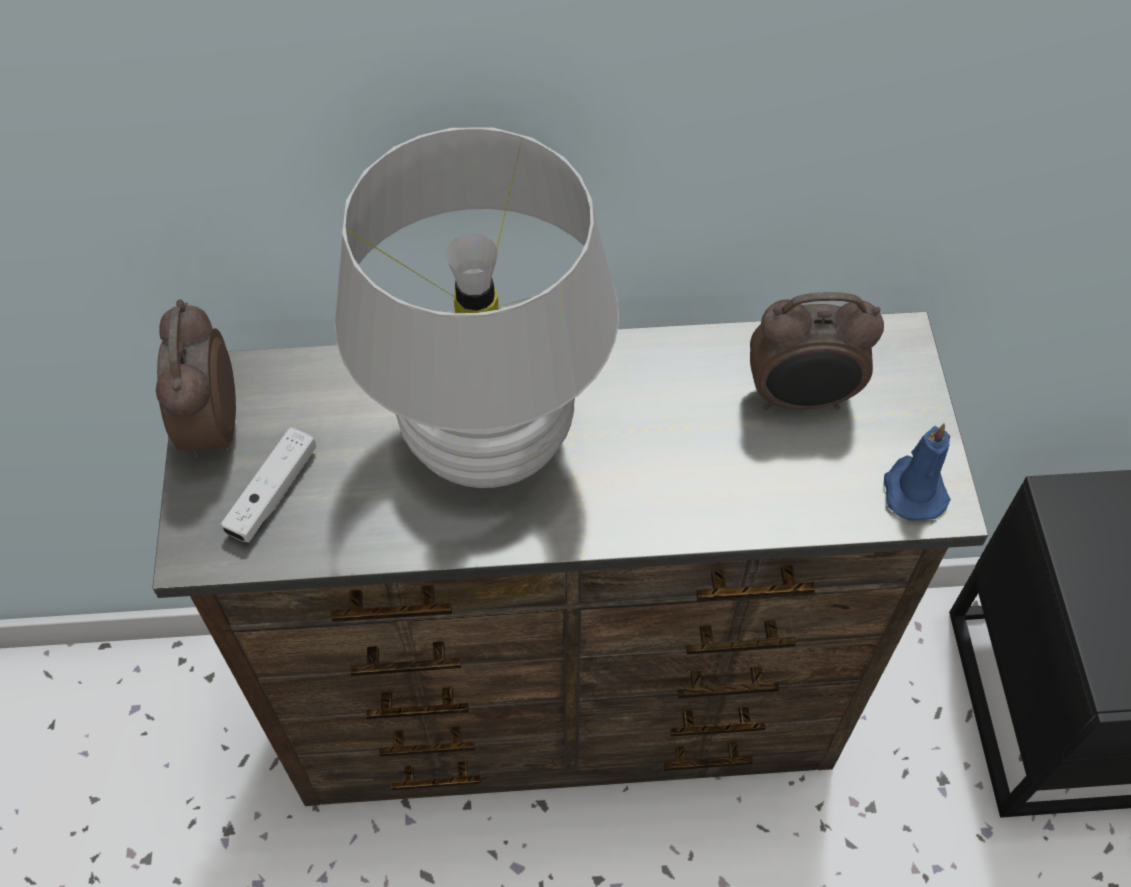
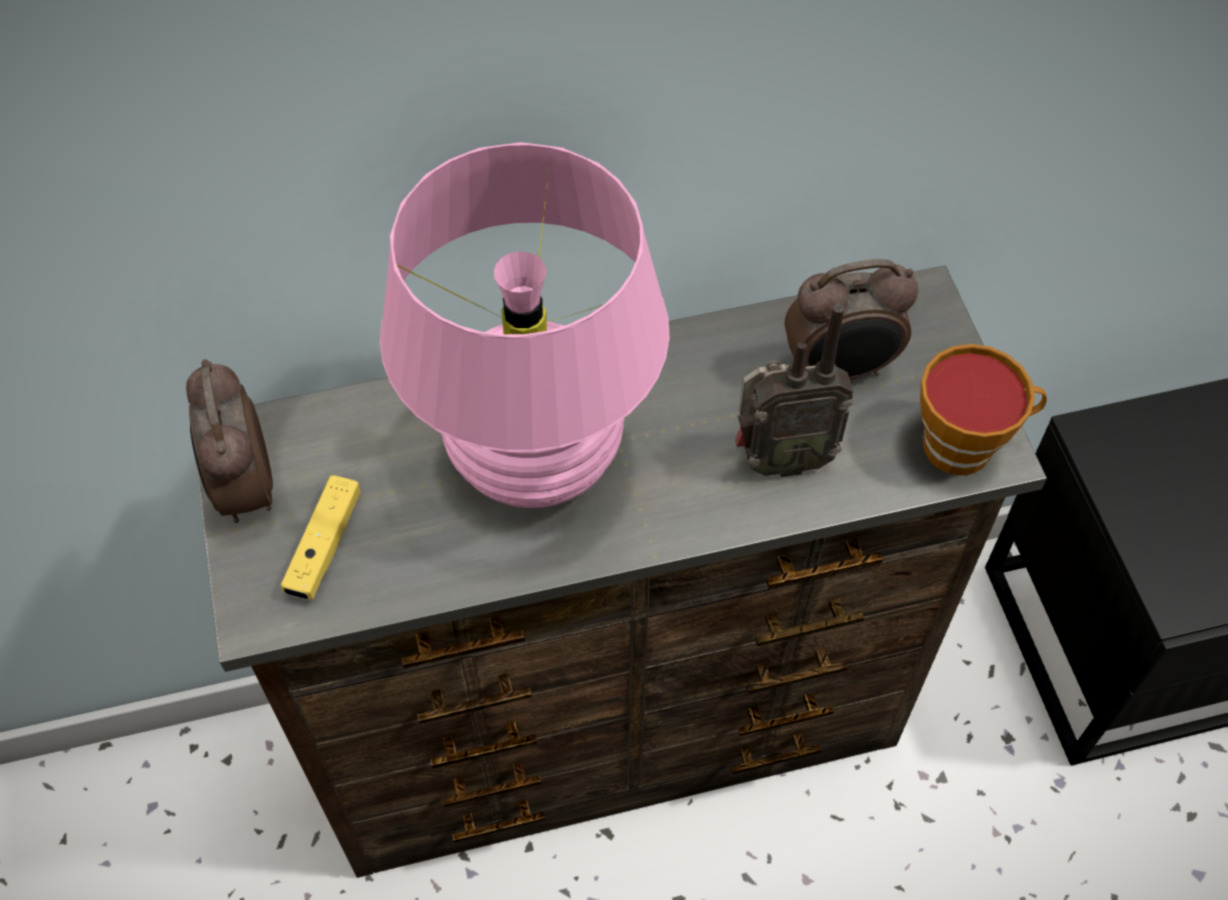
camera: 10 degrees left, 0 degrees up
white game controller [221,428,316,542] -> yellow game controller [281,475,361,600]
white table lamp [334,128,619,488] -> pink table lamp [380,142,670,508]
blue candle [884,423,951,520] -> cup [920,344,1047,475]
none -> radio [735,304,854,477]

